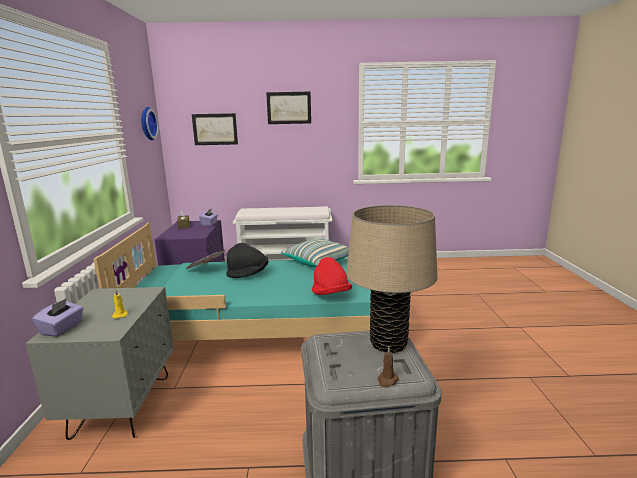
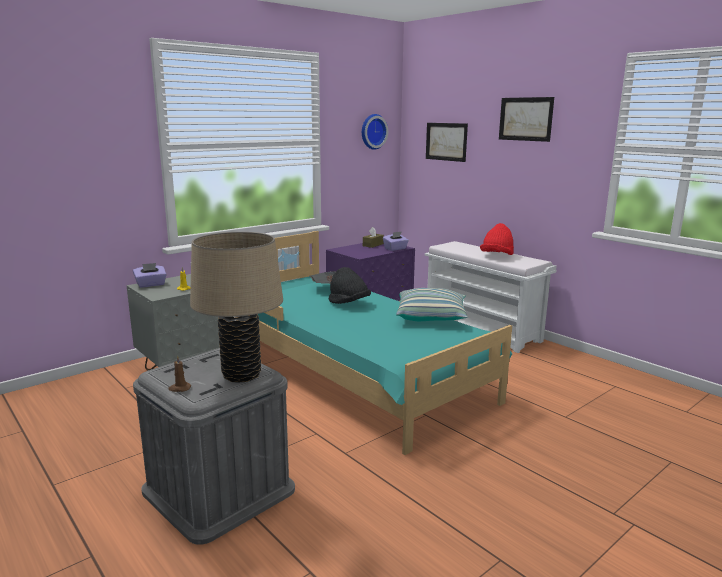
camera: 50 degrees right, 0 degrees up
red hat [312,257,352,295] -> red hat moved to [480,223,514,255]

